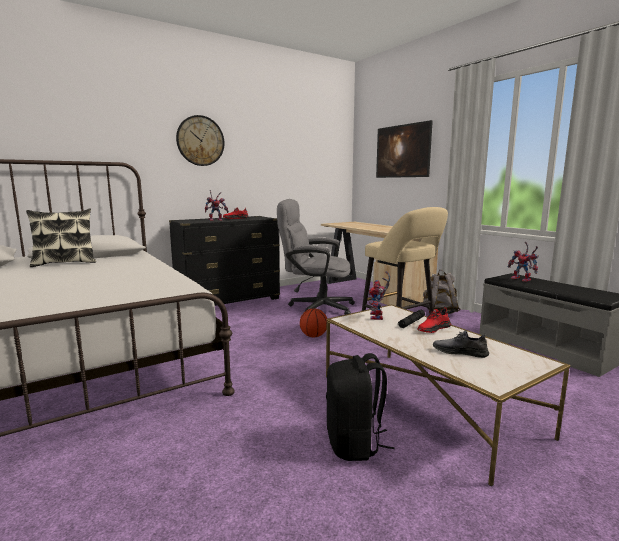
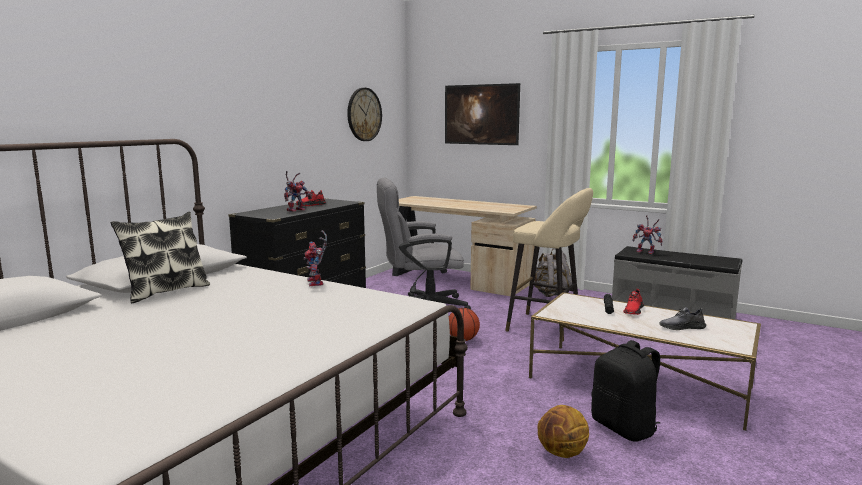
camera: 25 degrees left, 0 degrees up
wall clock [176,115,225,166] -> wall clock moved to [347,88,382,141]
toy robot [369,271,390,320] -> toy robot moved to [304,230,327,286]
none -> basketball [537,405,589,458]

